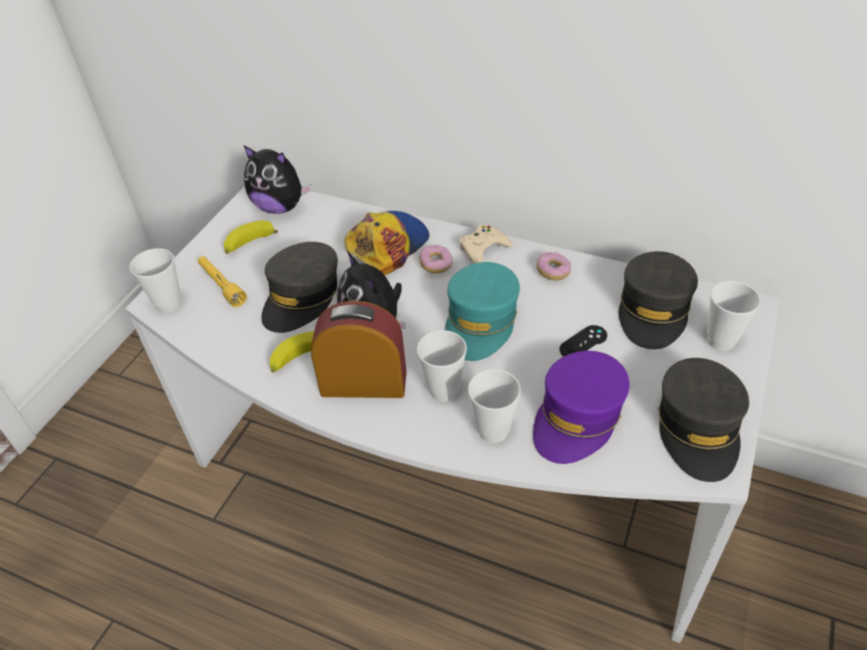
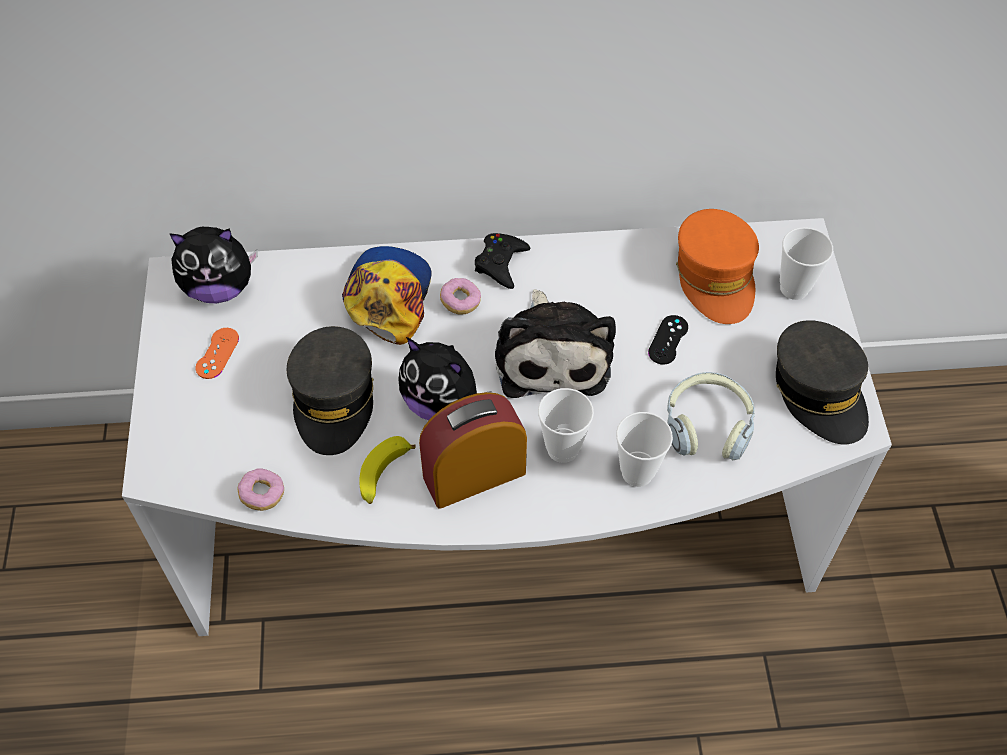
camera: 30 degrees left, 10 degrees up
cup [130,248,181,313] -> none
yellow flashlight [198,256,247,307] -> none
banana [224,220,278,254] -> orange game controller [195,328,239,379]
turquoise cap [445,262,520,361] -> plush toy [495,289,616,398]
beige game controller [460,225,512,264] -> black game controller [475,233,530,289]
purple cap [533,351,630,464] -> headphones [667,372,755,460]
donut [537,252,571,281] -> donut moved to [238,468,284,511]
grey cap [619,251,698,349] -> orange cap [676,209,759,324]

